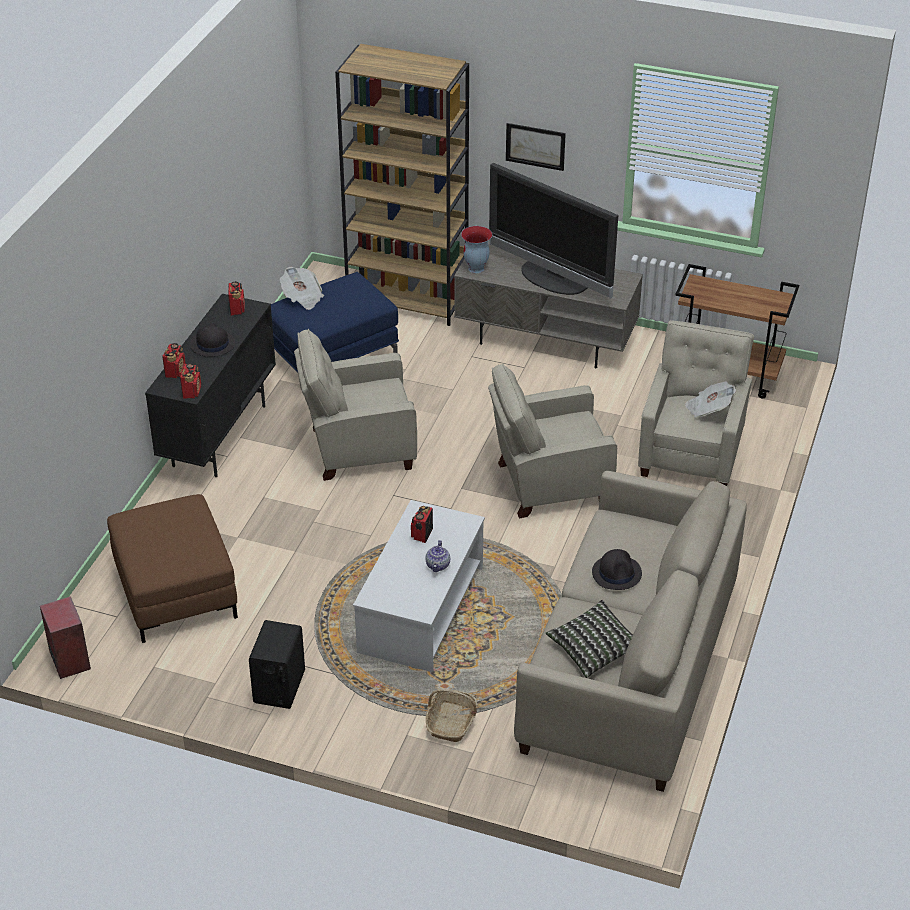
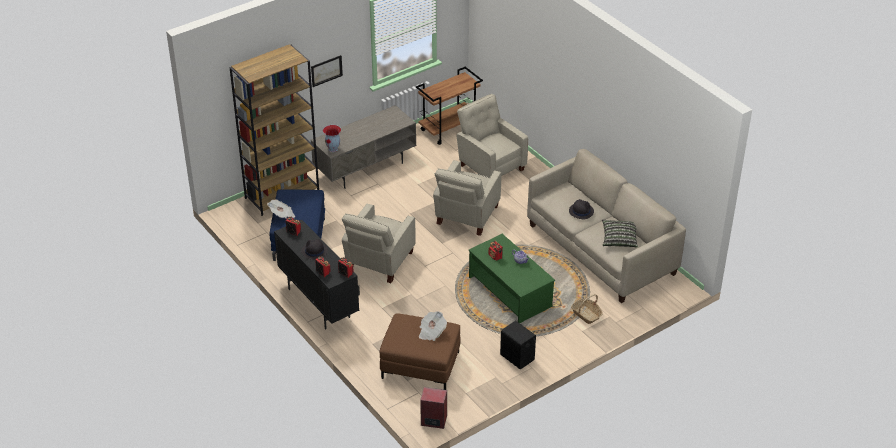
camera: 55 degrees left, 0 degrees up
white coffee table [353,500,485,672] -> green coffee table [468,234,555,323]
television [489,163,618,299] -> none
newspaper [685,382,736,418] -> newspaper moved to [419,311,447,341]

